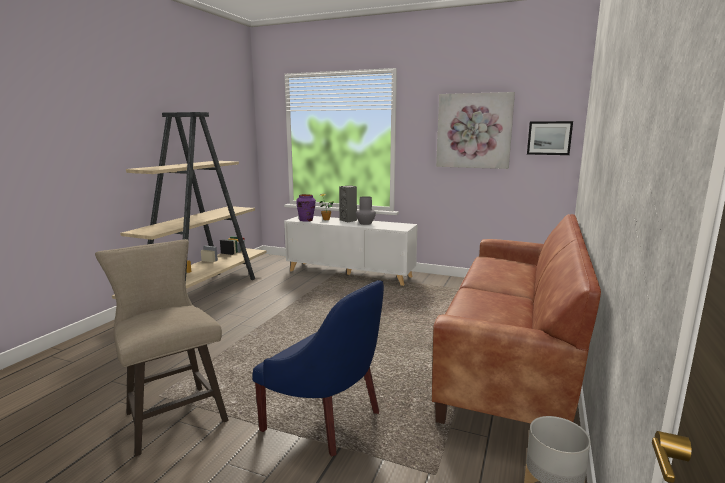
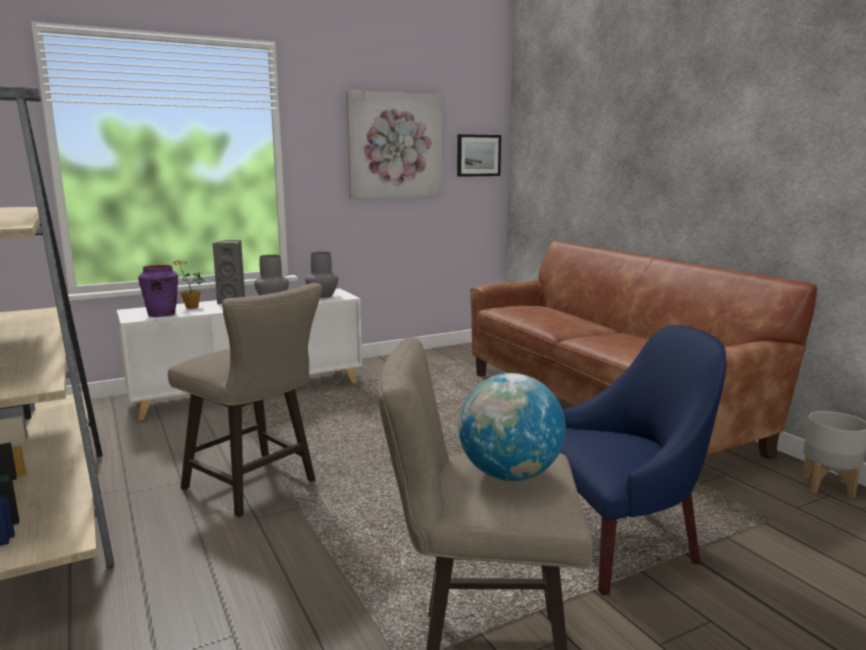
camera: 50 degrees left, 0 degrees up
none -> beige stool [168,283,322,517]
none -> grey vase [305,252,338,298]
none -> globe [458,373,566,481]

